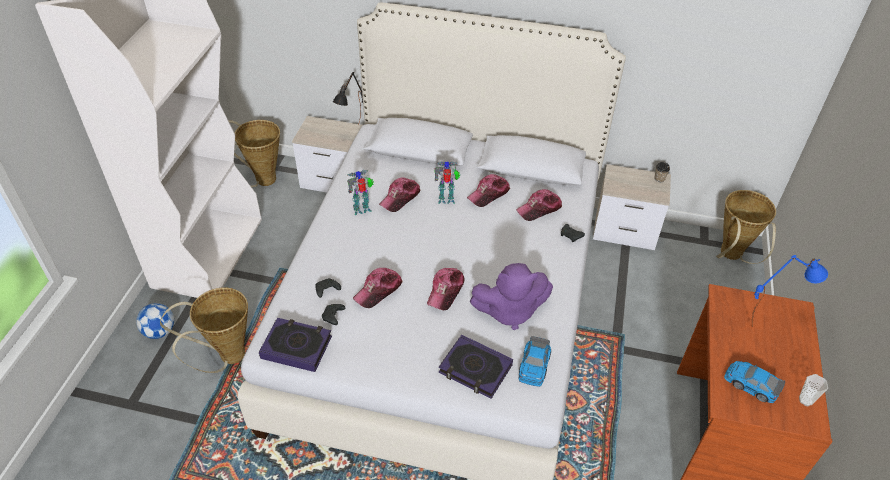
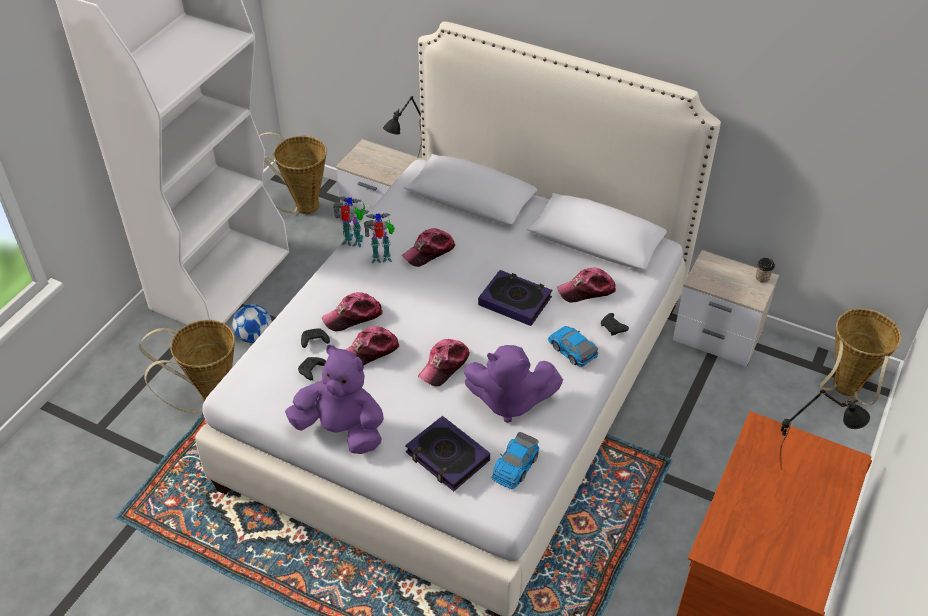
camera: 15 degrees right, 0 degrees up
football [136,303,174,339] -> football moved to [232,304,272,343]
book [259,318,332,372] -> book moved to [478,270,552,326]
toy robot [434,162,460,204] -> toy robot moved to [333,196,365,248]
cap [467,174,510,207] -> cap moved to [322,292,383,331]
toy car [724,361,785,403] -> toy car moved to [548,326,598,367]
blue table lamp [752,255,828,326] -> black table lamp [780,389,870,468]
cup [799,374,828,406] -> none
none -> purple plush toy [285,345,384,454]

